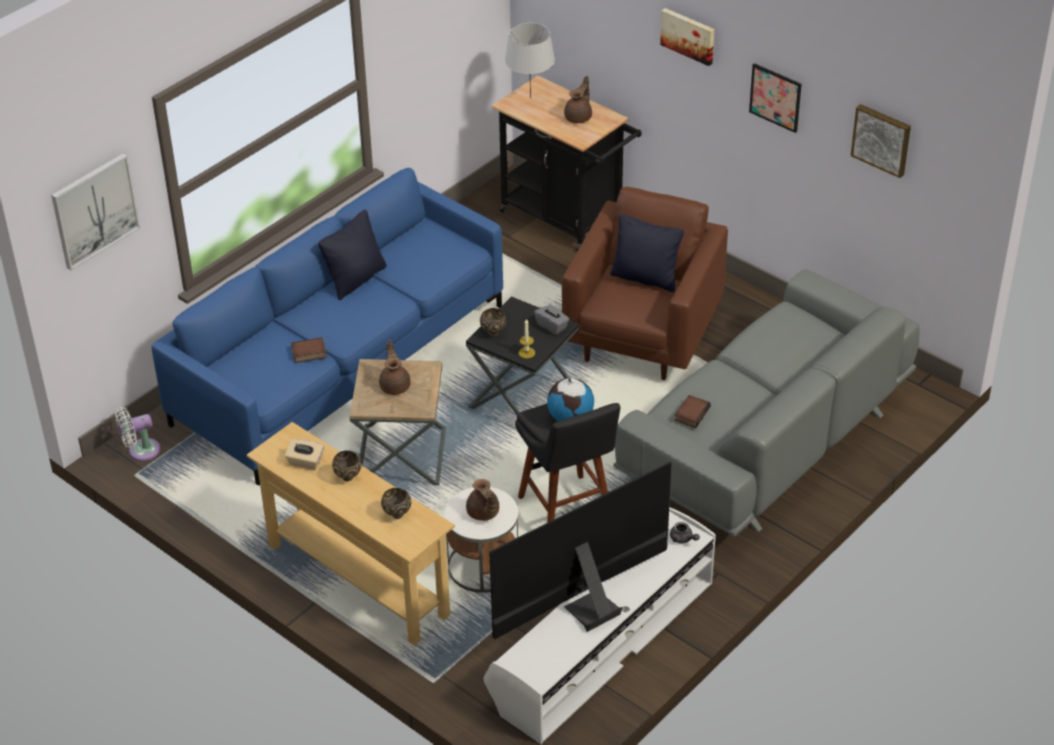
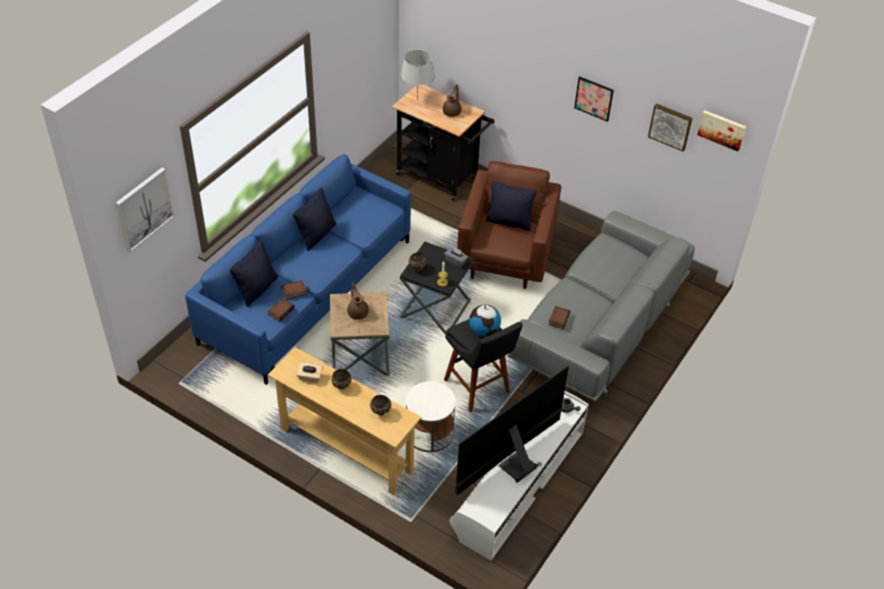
camera: 10 degrees left, 5 degrees up
white fan [115,407,160,461] -> none
brown teapot [466,479,499,521] -> none
picture [660,8,714,66] -> picture moved to [697,110,746,151]
none -> black pillow [230,240,278,307]
none -> book [267,298,295,322]

